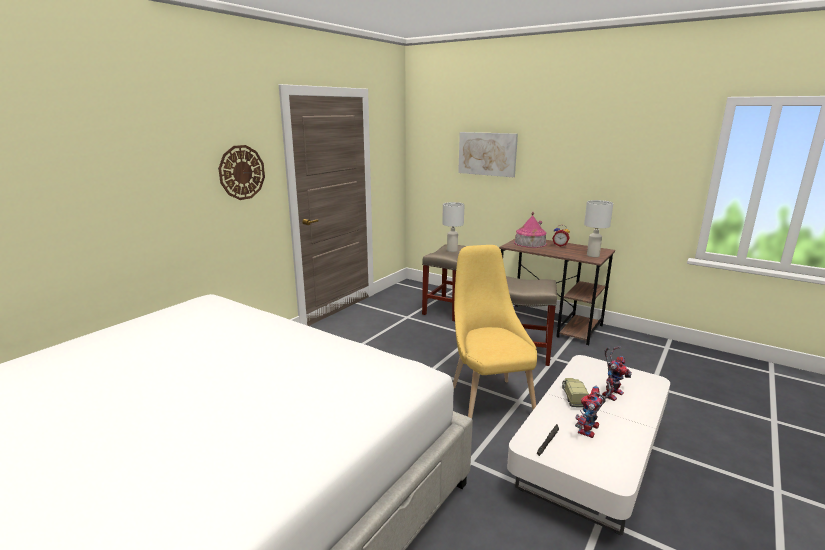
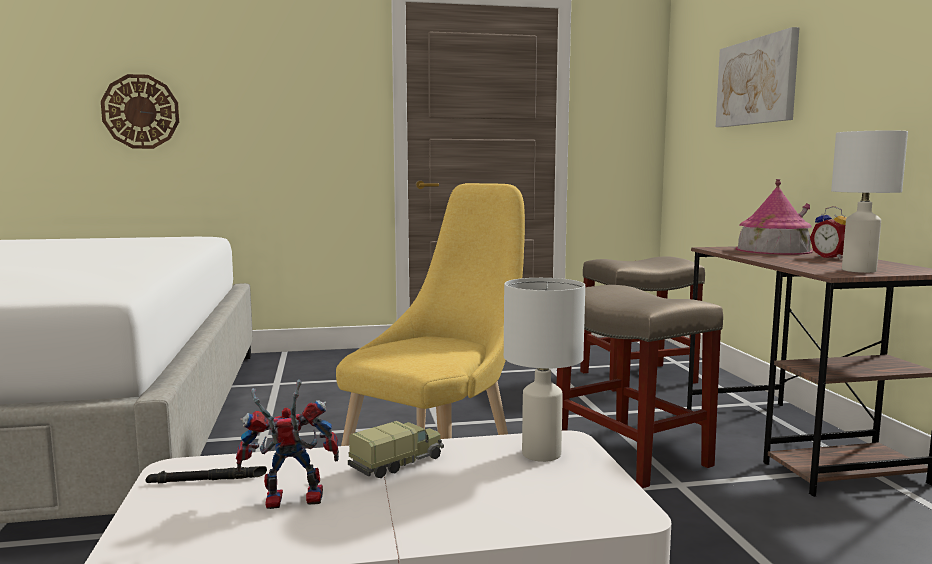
camera: 45 degrees right, 10 degrees down
wall clock [218,145,265,200] -> wall clock moved to [101,74,179,149]
white table lamp [442,202,465,252] -> white table lamp moved to [504,278,585,462]
toy robot [602,346,632,401] -> none

